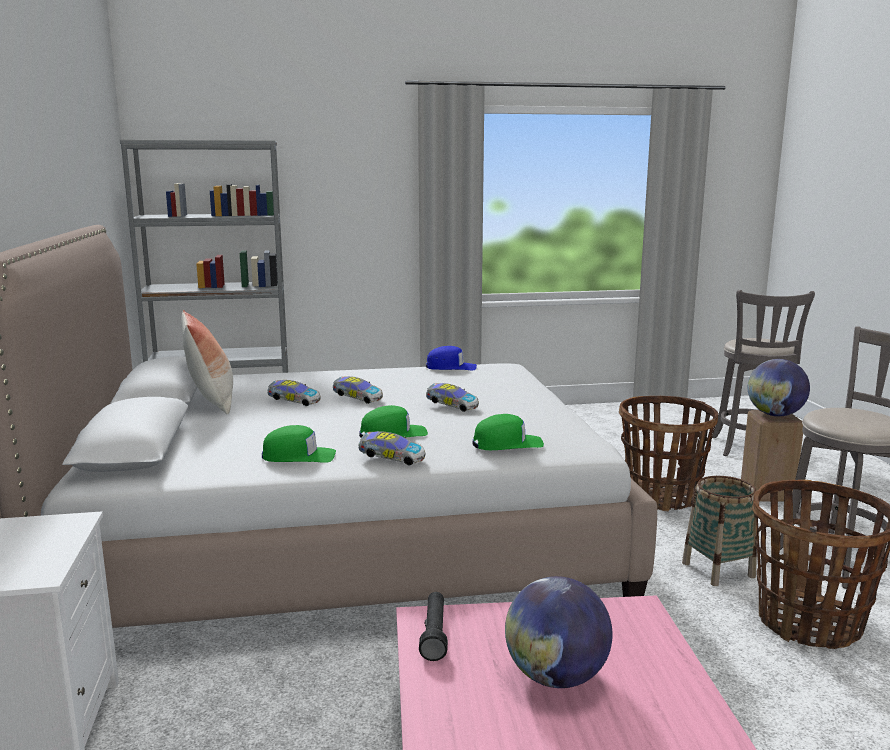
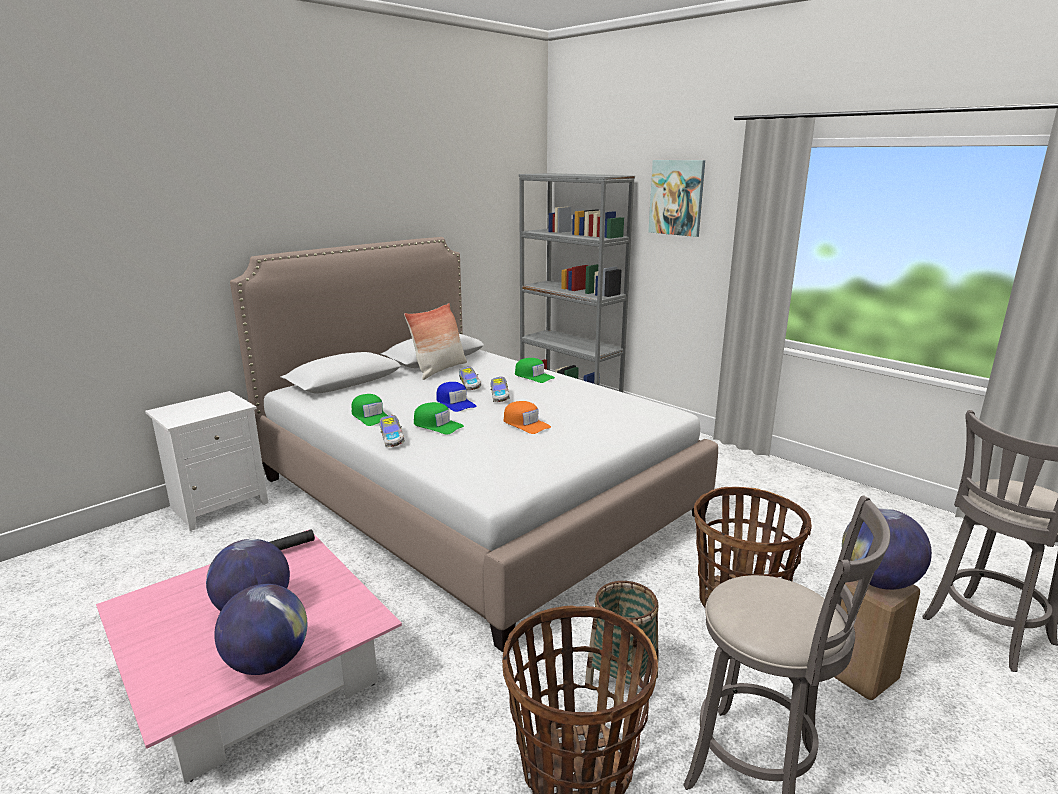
camera: 55 degrees right, 5 degrees up
blue cap [426,346,477,370] -> blue cap moved to [436,382,476,412]
toy car [426,383,479,412] -> orange cap [503,401,551,434]
green cap [472,414,544,450] -> green cap moved to [515,358,555,383]
none -> globe [214,584,307,675]
none -> picture [648,160,705,237]

